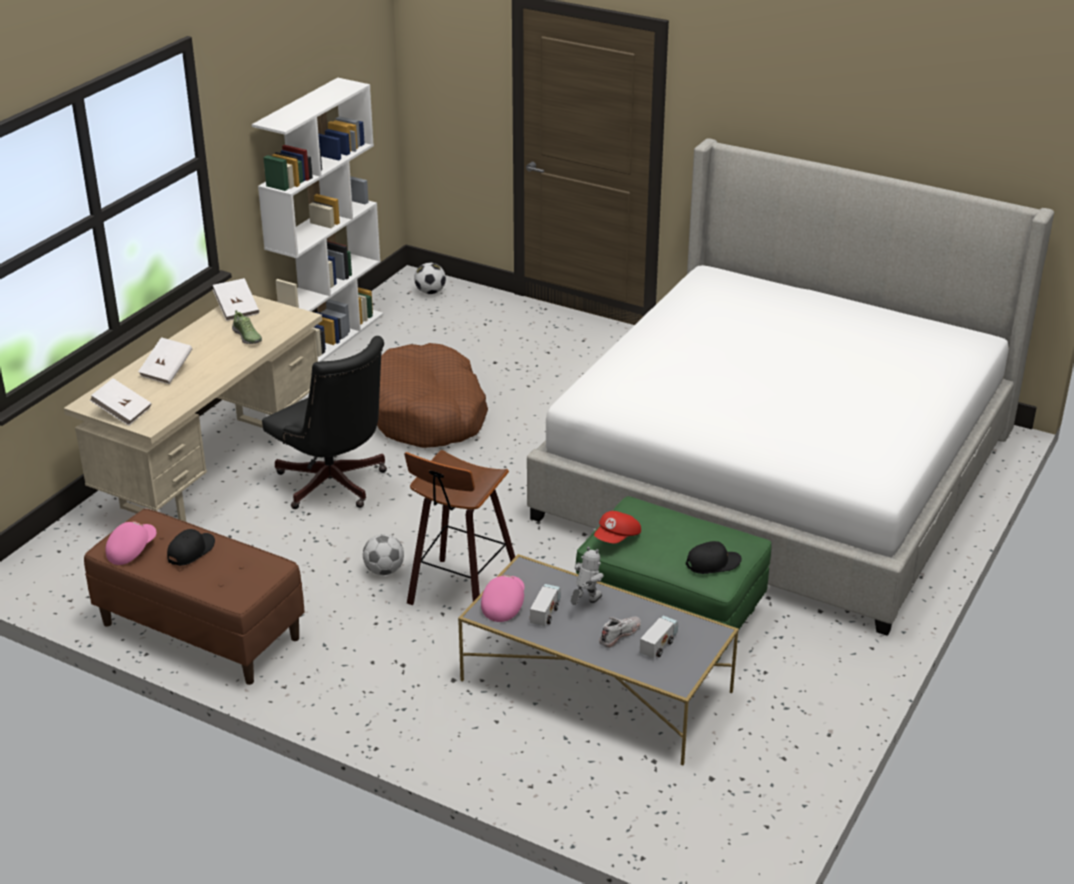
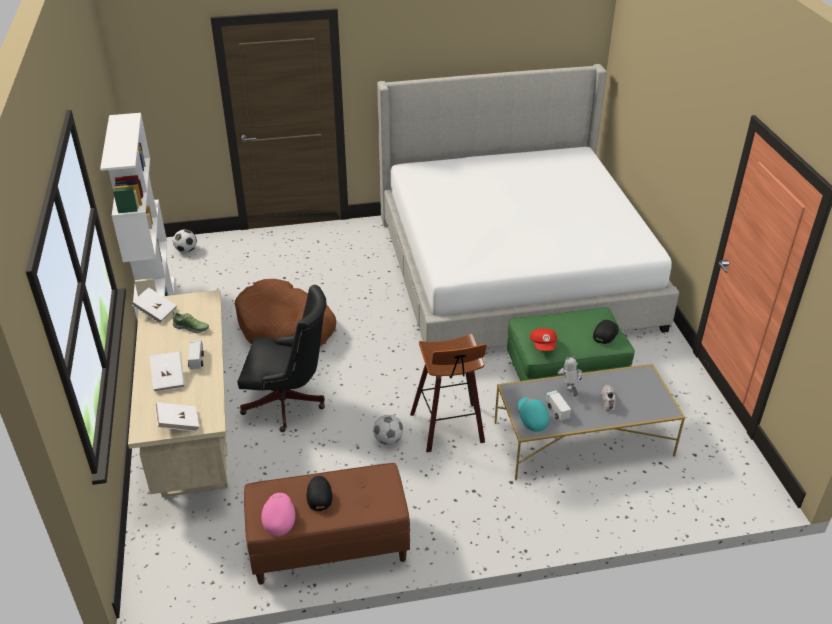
camera: 40 degrees left, 5 degrees up
pink cap [481,575,525,622] -> turquoise cap [518,398,549,432]
toy truck [640,615,678,659] -> toy truck moved to [188,340,204,369]

